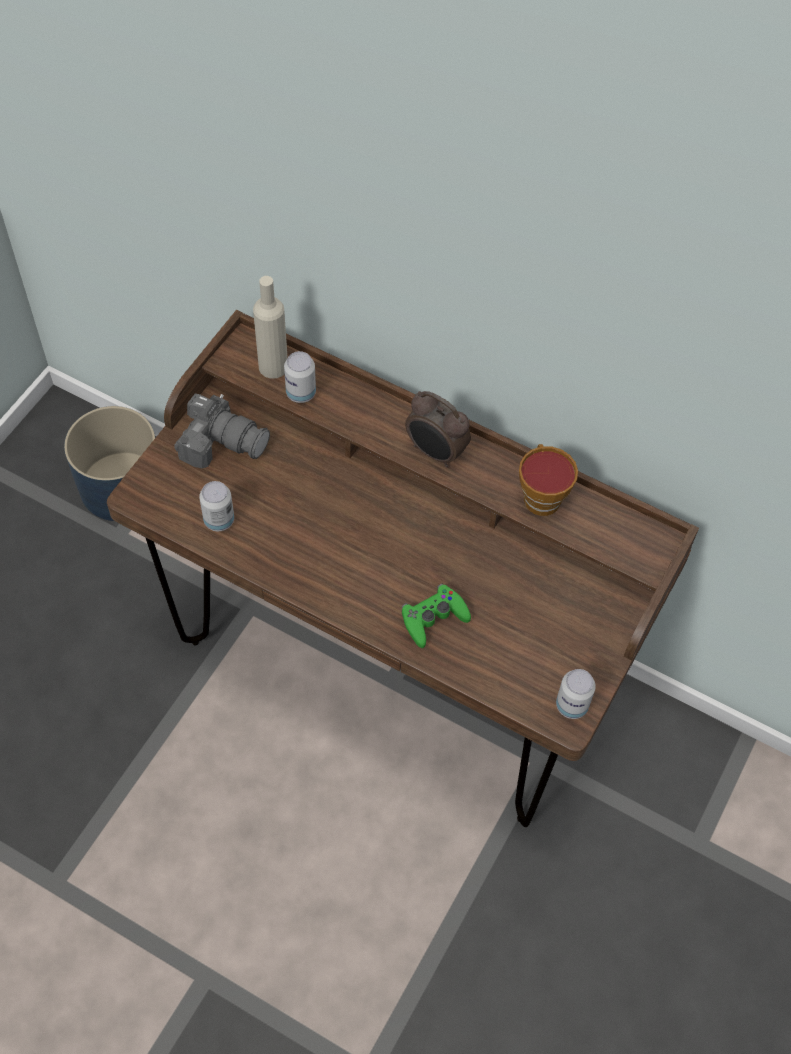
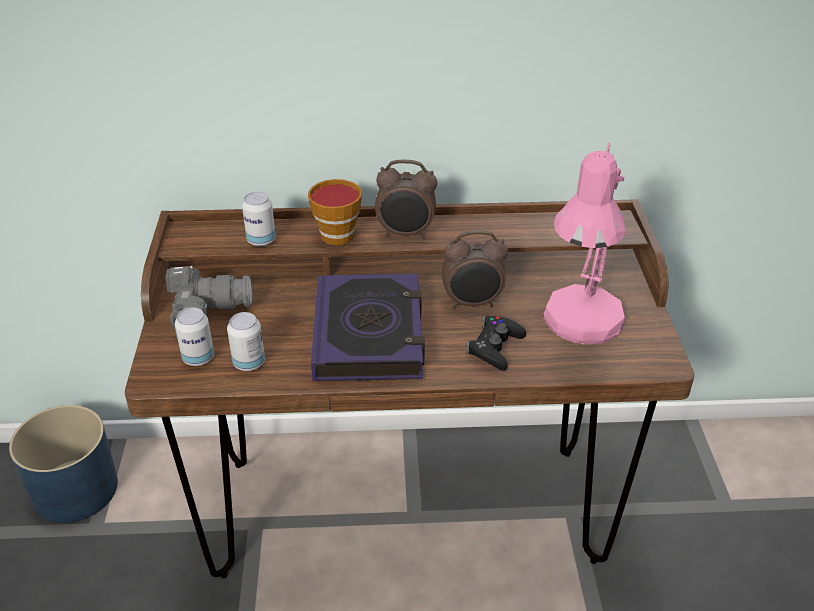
camera: 30 degrees left, 20 degrees down
beige bottle [253,276,288,379] -> none
green game controller [402,584,471,648] -> black game controller [467,316,526,371]
cup [519,444,578,516] -> cup moved to [308,179,362,245]
can [556,669,596,719] -> can moved to [175,307,214,366]
none -> book [311,274,425,381]
none -> alarm clock [442,230,508,308]
none -> pink table lamp [544,143,626,345]

